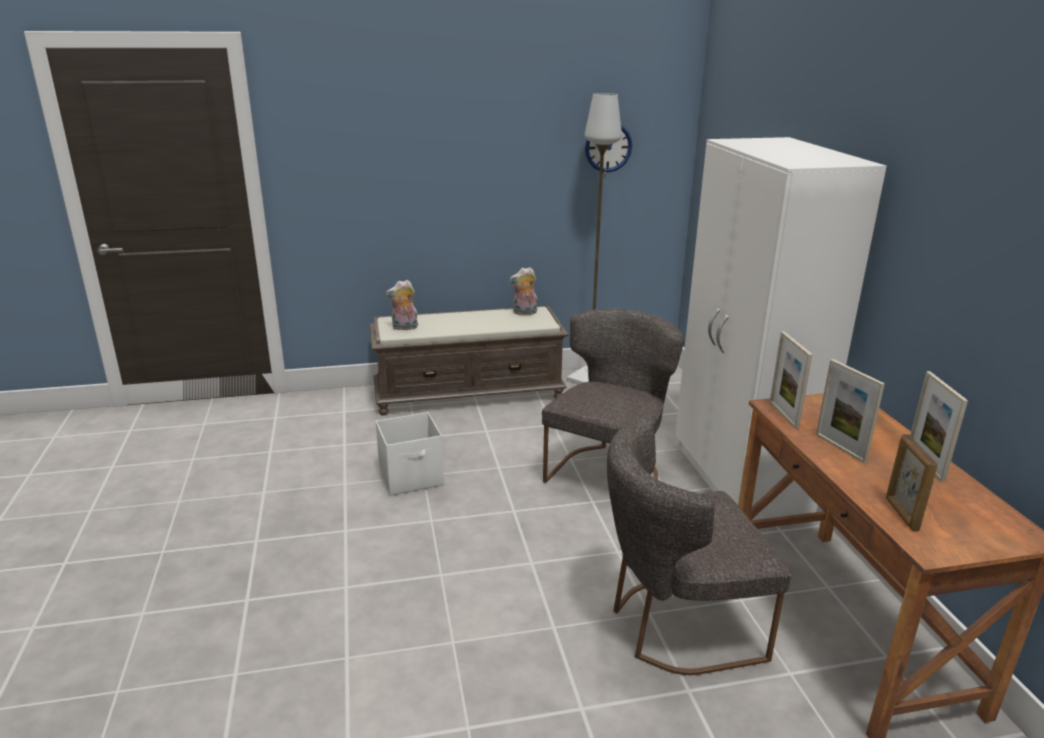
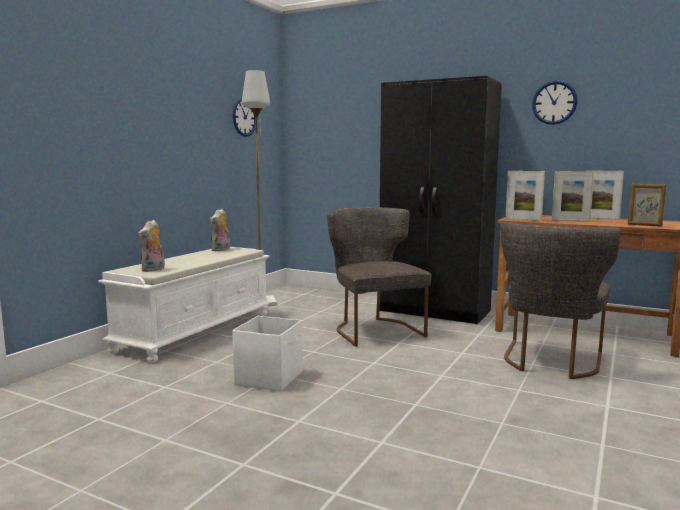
camera: 50 degrees left, 15 degrees down
brown bench [370,306,569,416] -> white bench [98,247,271,363]
white wardrobe [675,137,887,520] -> black wardrobe [380,75,502,324]
none -> wall clock [532,80,578,125]

